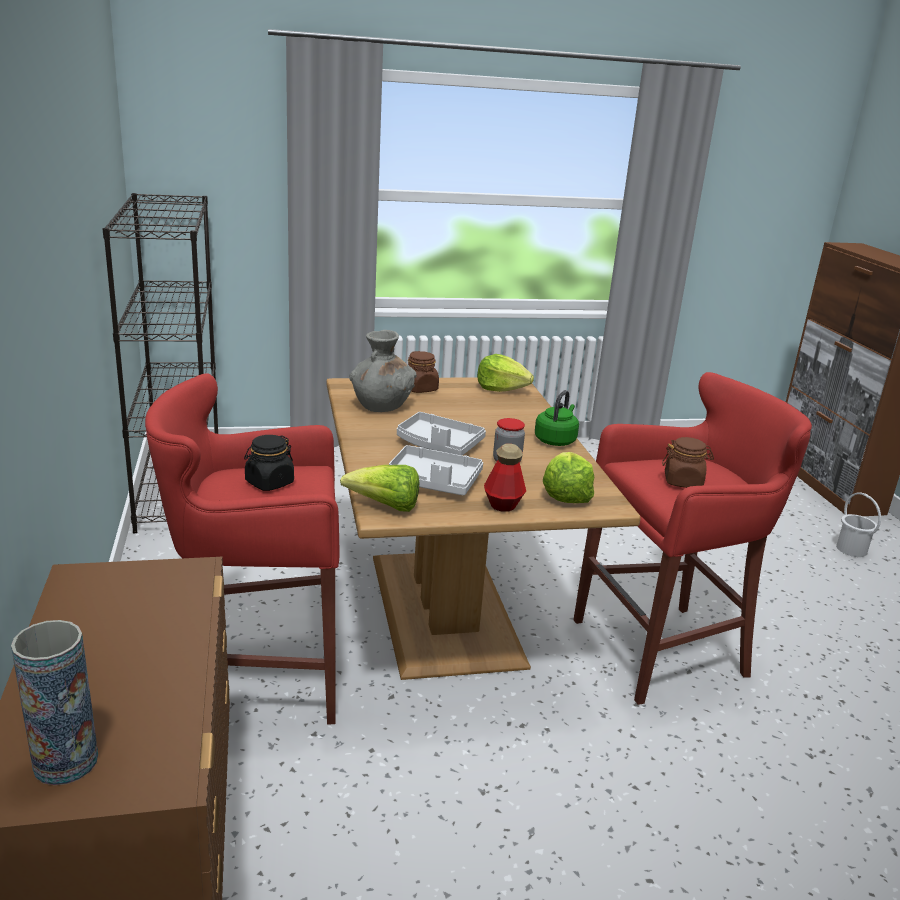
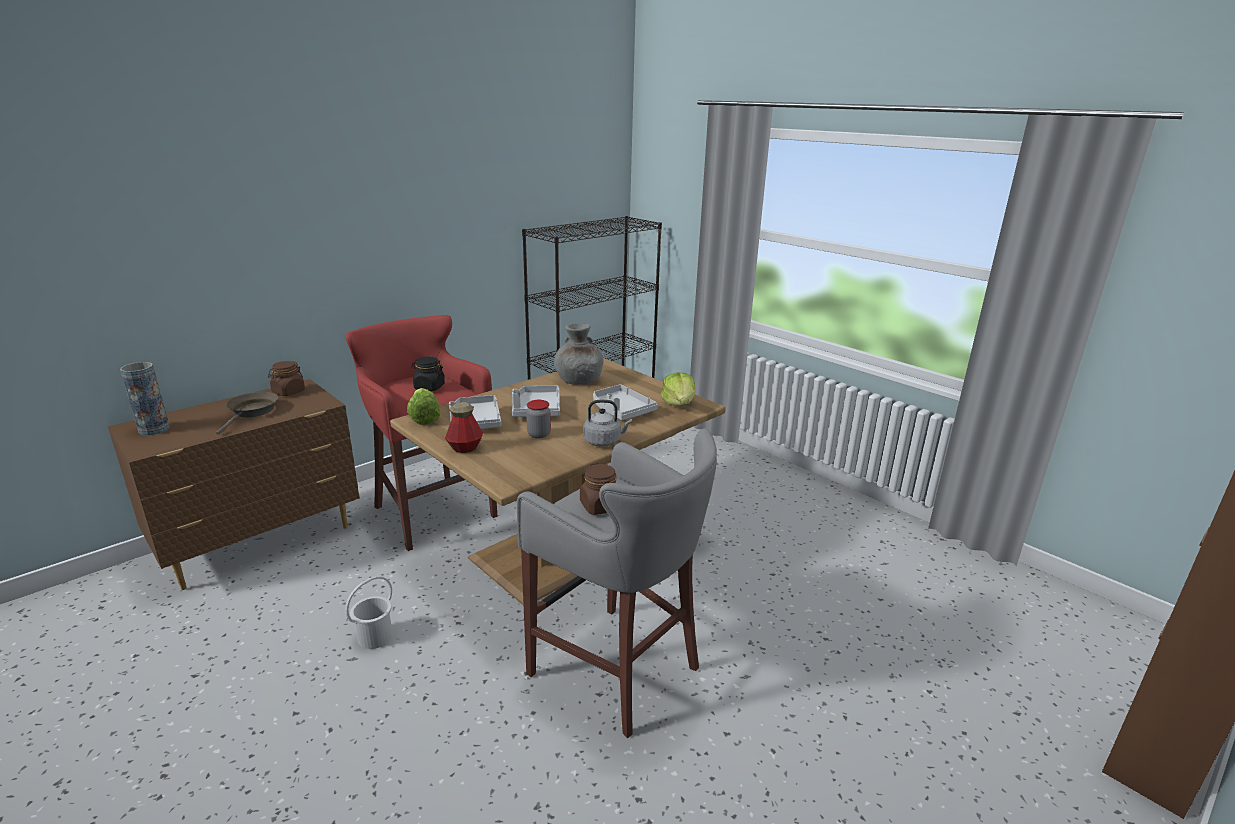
camera: 60 degrees right, 0 degrees up
brown jar [408,351,439,393] -> brown jar moved to [268,361,305,396]
green kettle [535,390,579,446] -> grey kettle [583,400,632,447]
lettuce [543,452,594,503] -> none
red stool [573,372,812,705] -> grey stool [517,428,717,738]
white bucket [836,492,881,557] -> white bucket moved to [345,576,393,649]
none -> brown frying pan [216,392,278,435]
none -> grey tray [593,384,658,420]

